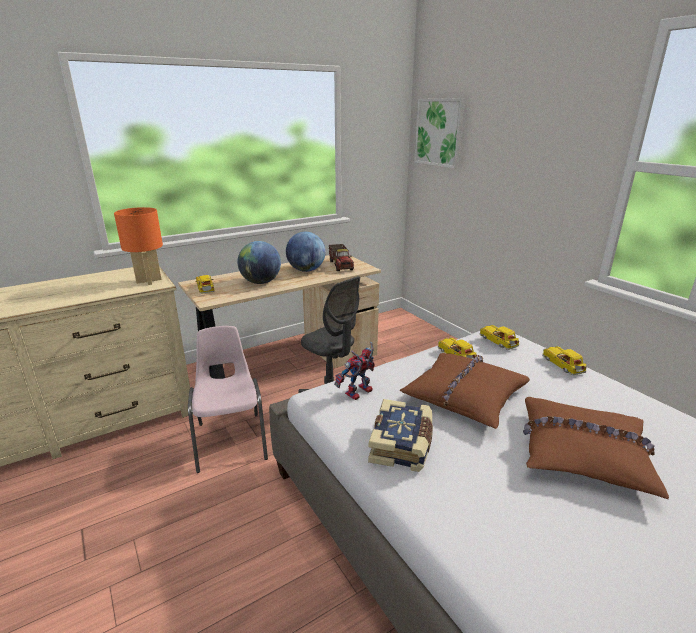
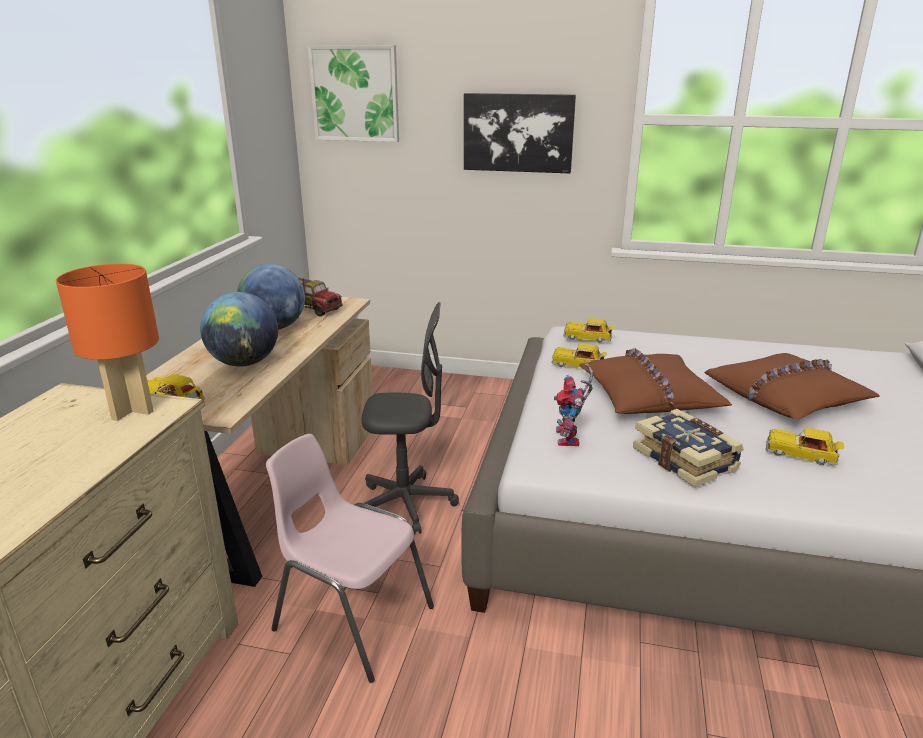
camera: 45 degrees left, 0 degrees up
toy car [542,346,587,375] -> toy car moved to [766,428,844,465]
none -> picture [464,93,576,173]

